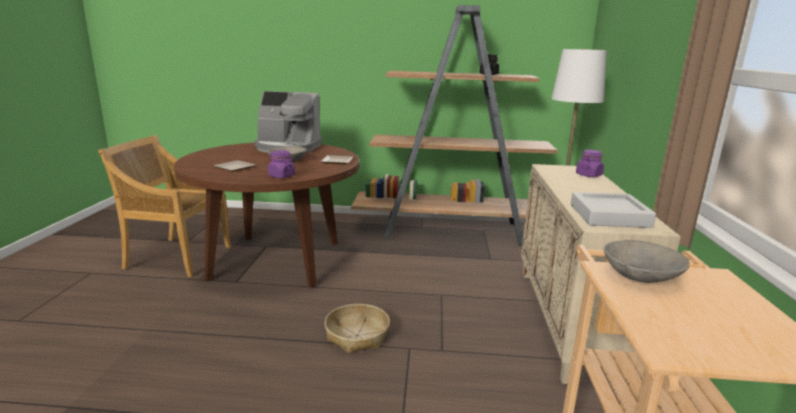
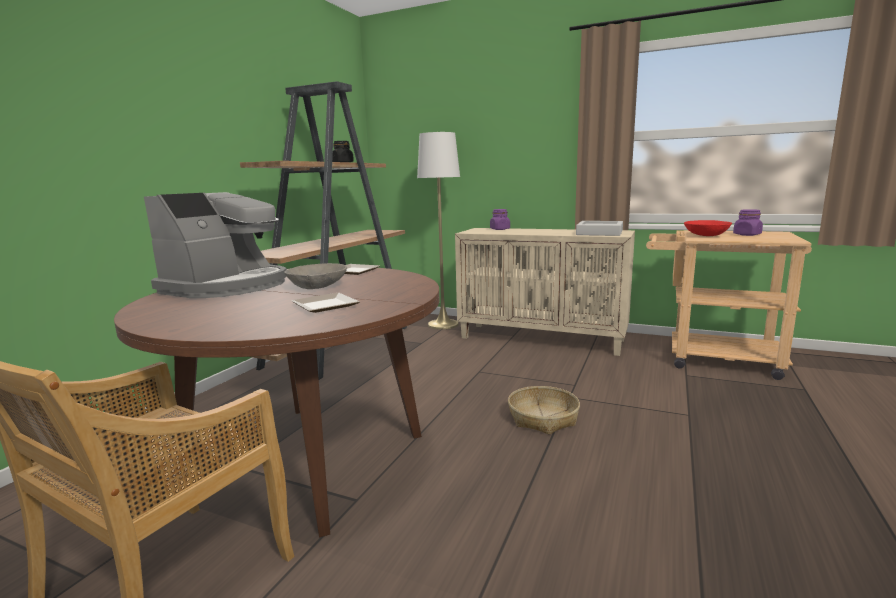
camera: 70 degrees left, 5 degrees down
purple jar [268,150,295,178] -> purple jar moved to [733,209,763,236]
grey bowl [604,240,690,283] -> red bowl [684,220,732,236]

